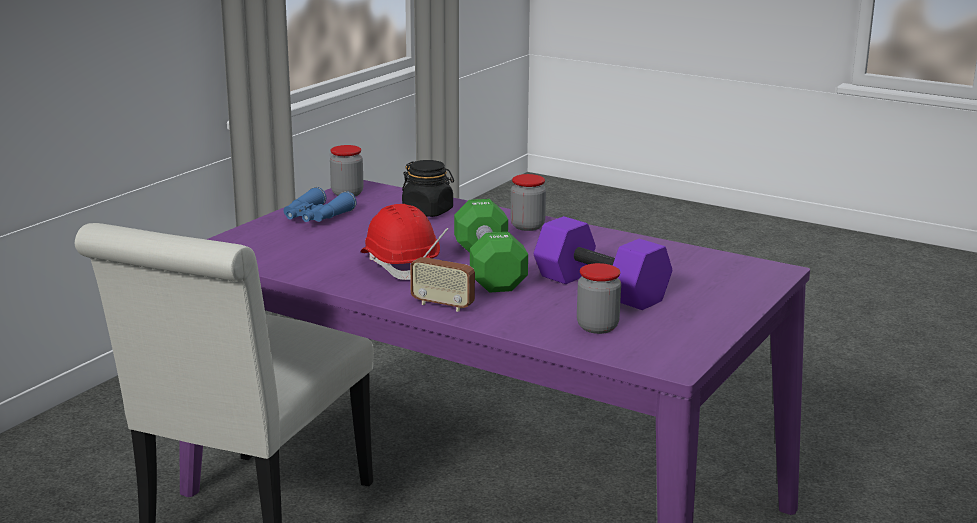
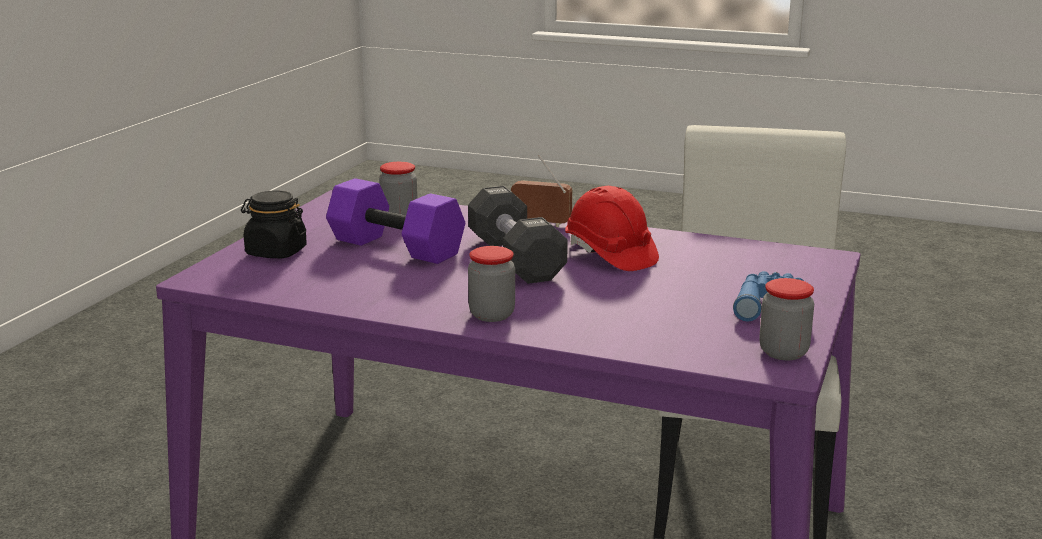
camera: 170 degrees right, 0 degrees up
black jar [402,160,454,217] -> black jar moved to [241,191,307,258]
green dumbbell [454,199,528,292] -> black dumbbell [468,186,568,284]

